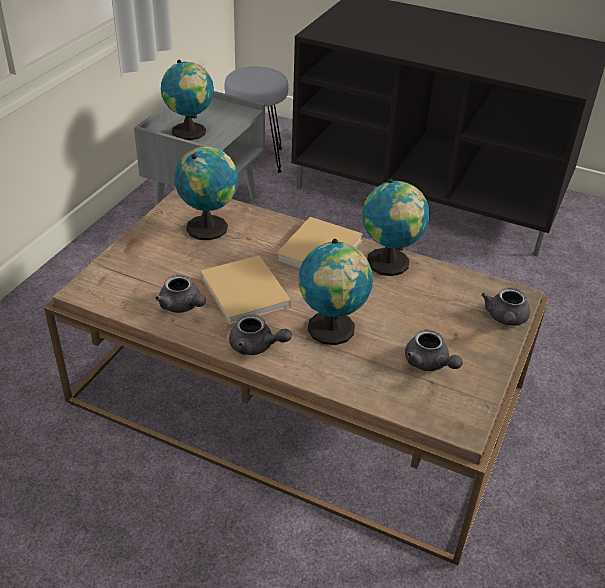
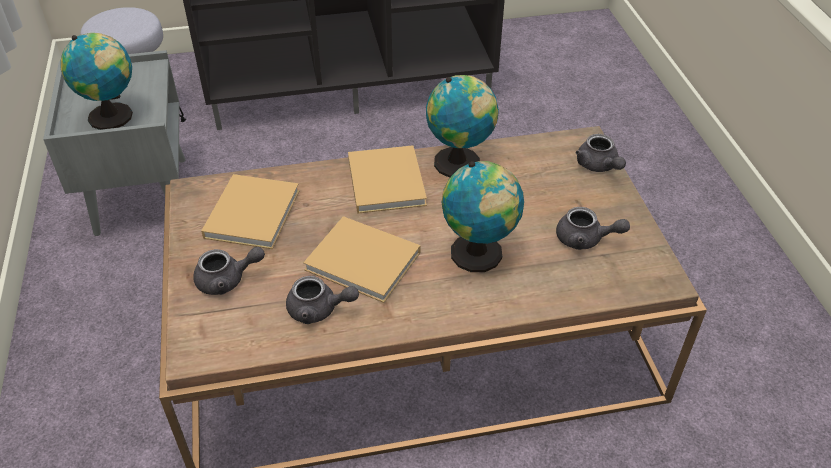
camera: 35 degrees left, 5 degrees up
globe [175,147,238,240] -> beige book [201,174,299,249]
grey teapot [229,314,292,355] -> grey teapot moved to [193,247,265,295]

